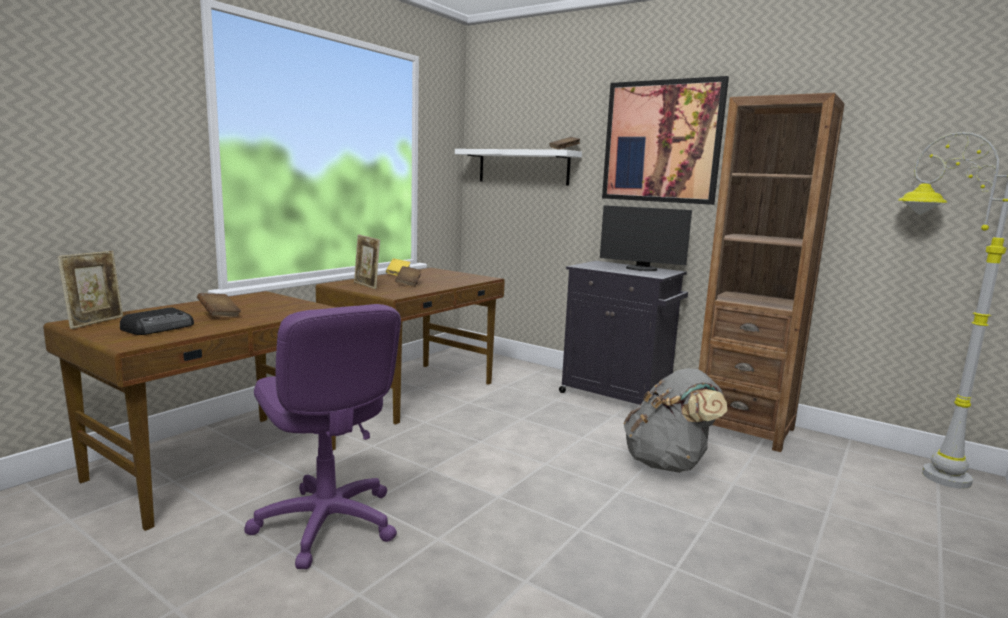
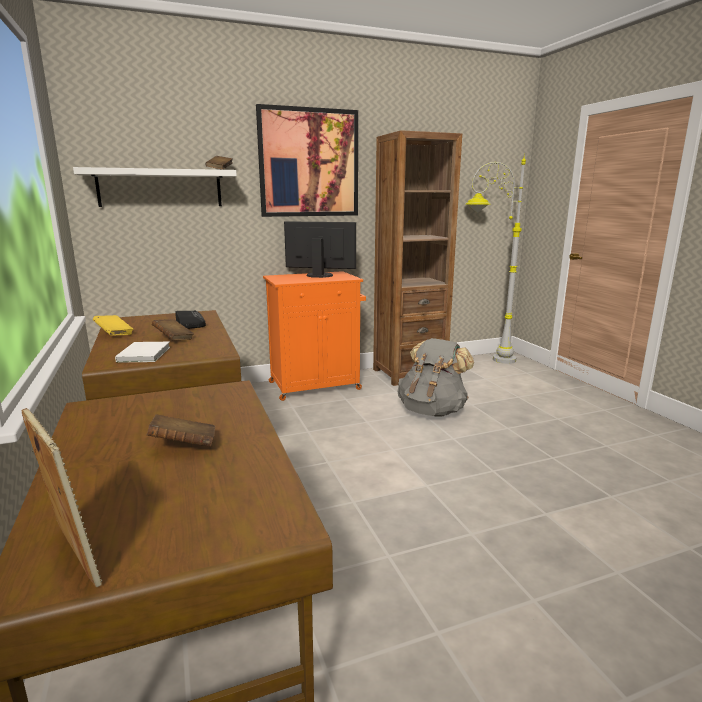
camera: 55 degrees left, 5 degrees up
radio [120,307,194,335] -> radio moved to [175,310,206,329]
purple office chair [244,304,401,569] -> none
picture frame [354,234,380,289] -> white book [115,342,170,363]
black cabinet [559,261,688,405] -> orange cabinet [263,271,366,401]
monitor [600,205,692,271] -> monitor turned 135 degrees counterclockwise [284,221,356,278]

